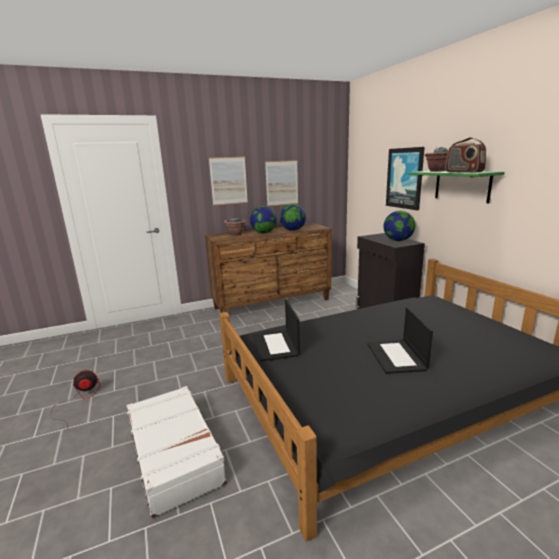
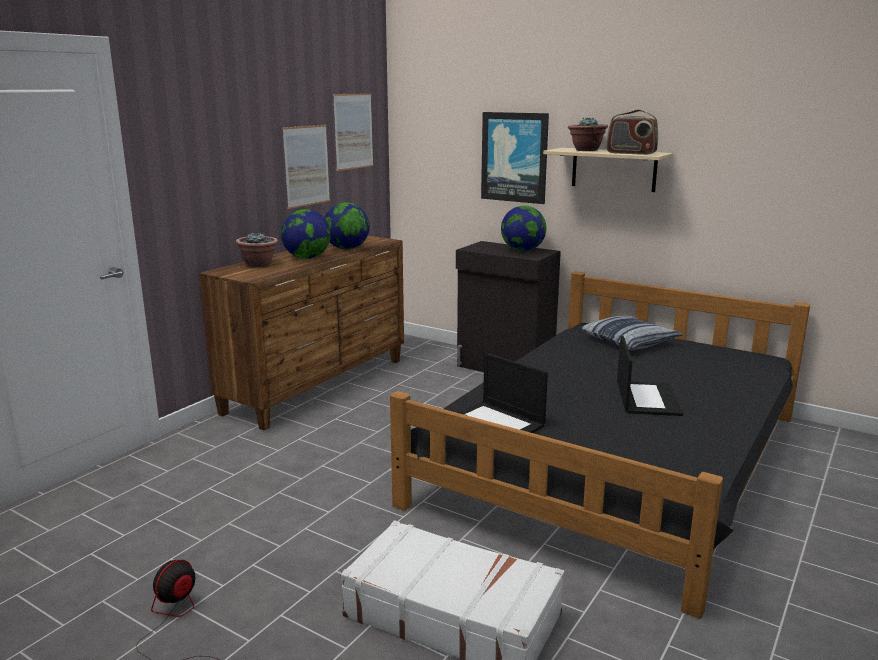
camera: 35 degrees left, 0 degrees up
picture [209,156,248,205] -> picture moved to [333,93,373,171]
laptop [367,307,433,374] -> laptop turned 135 degrees counterclockwise [617,336,683,416]
green shelf [407,171,505,203] -> beige shelf [543,148,673,192]
none -> pillow [581,316,683,350]

